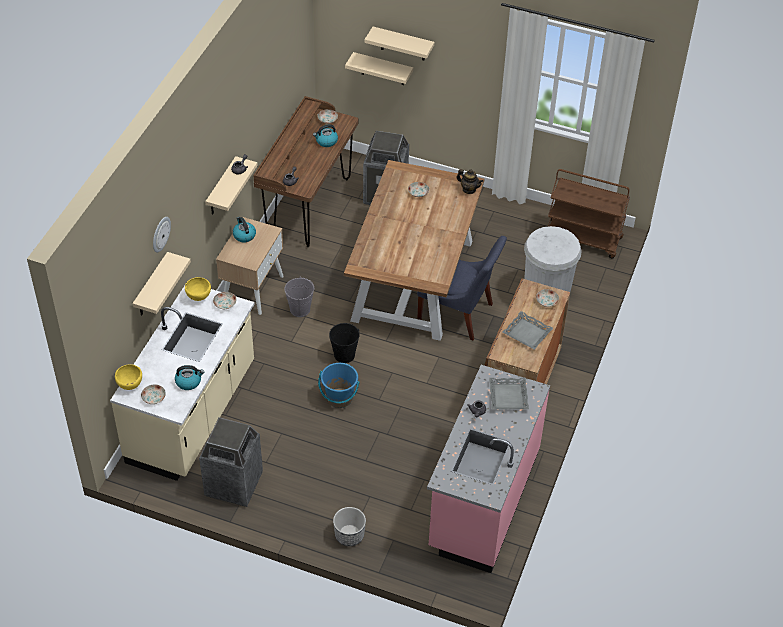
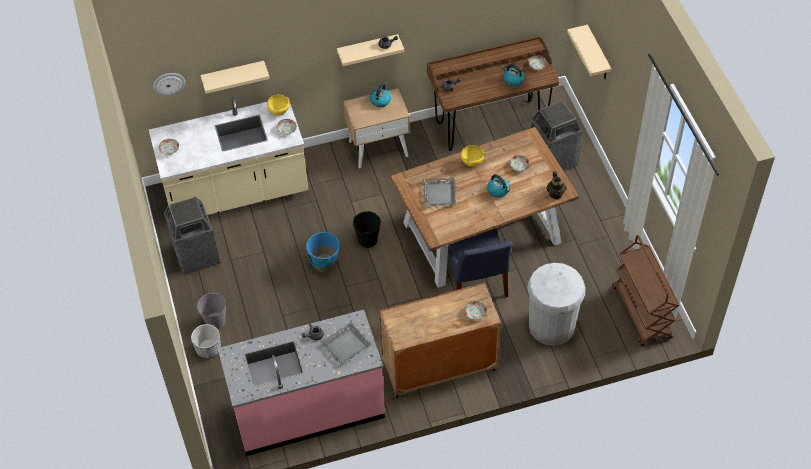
camera: 55 degrees right, 5 degrees up
yellow bowl [115,364,142,390] -> yellow bowl moved to [461,145,484,167]
wall clock [153,217,171,253] -> wall clock moved to [153,73,185,96]
kettle [175,365,204,390] -> kettle moved to [487,174,510,198]
grey bucket [284,276,314,317] -> grey bucket moved to [197,293,226,329]
beige shelf [365,27,434,60] -> none
grey tray [502,311,553,350] -> grey tray moved to [423,177,456,206]

